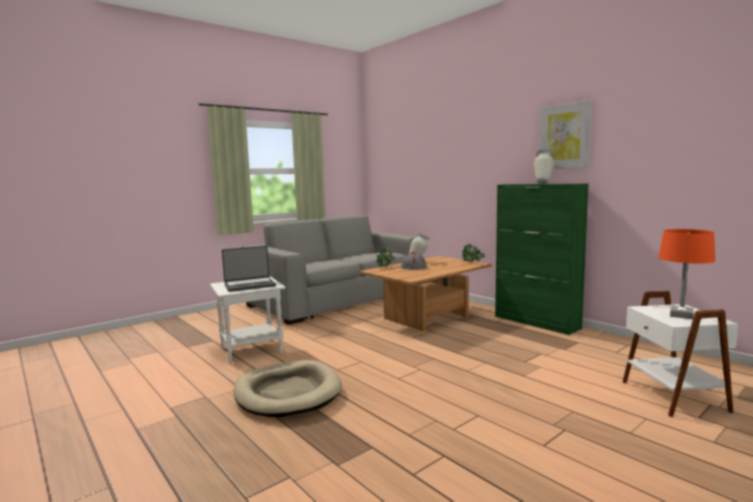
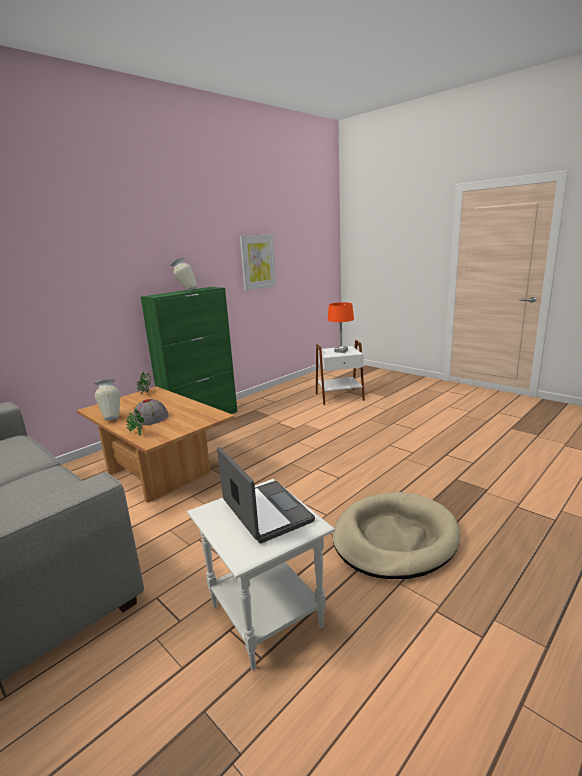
camera: 95 degrees left, 10 degrees up
picture [539,100,592,169] -> picture moved to [240,234,276,291]

